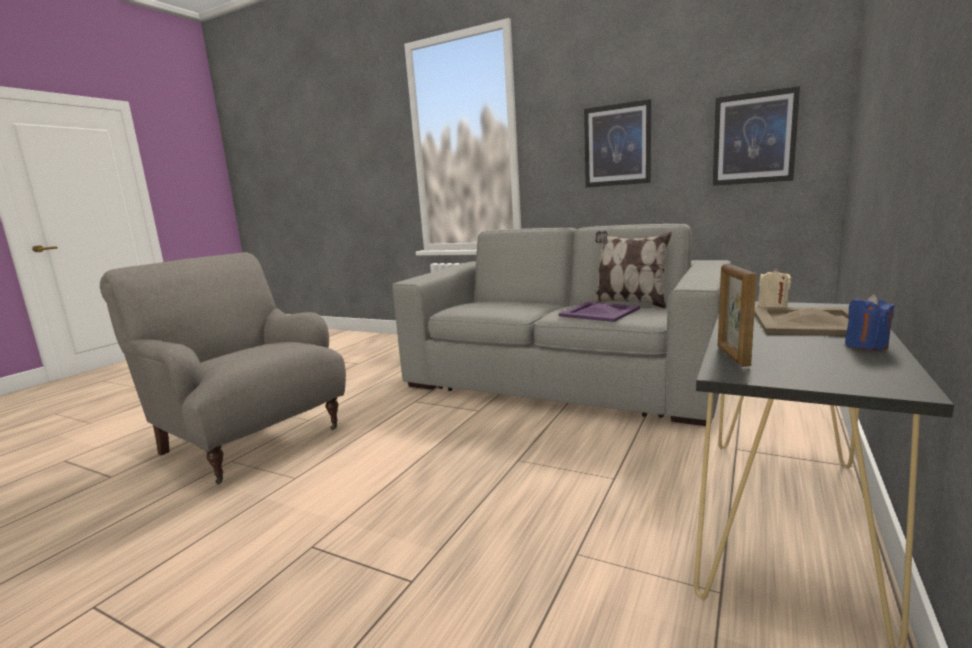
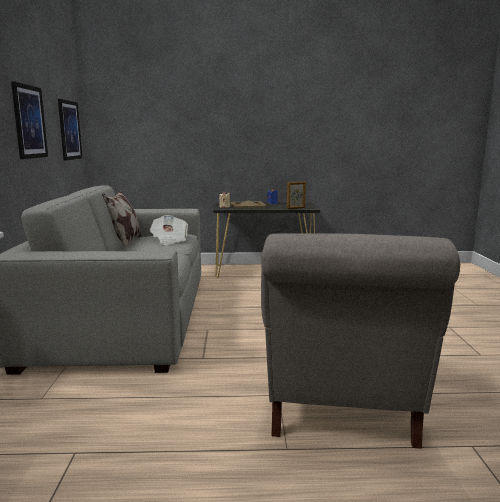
camera: 120 degrees left, 0 degrees up
purple tray [559,302,640,322] -> newspaper [150,215,188,245]

